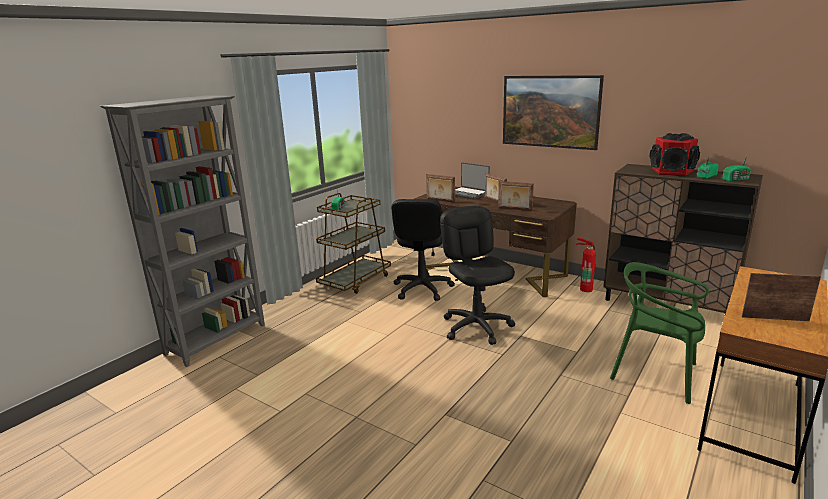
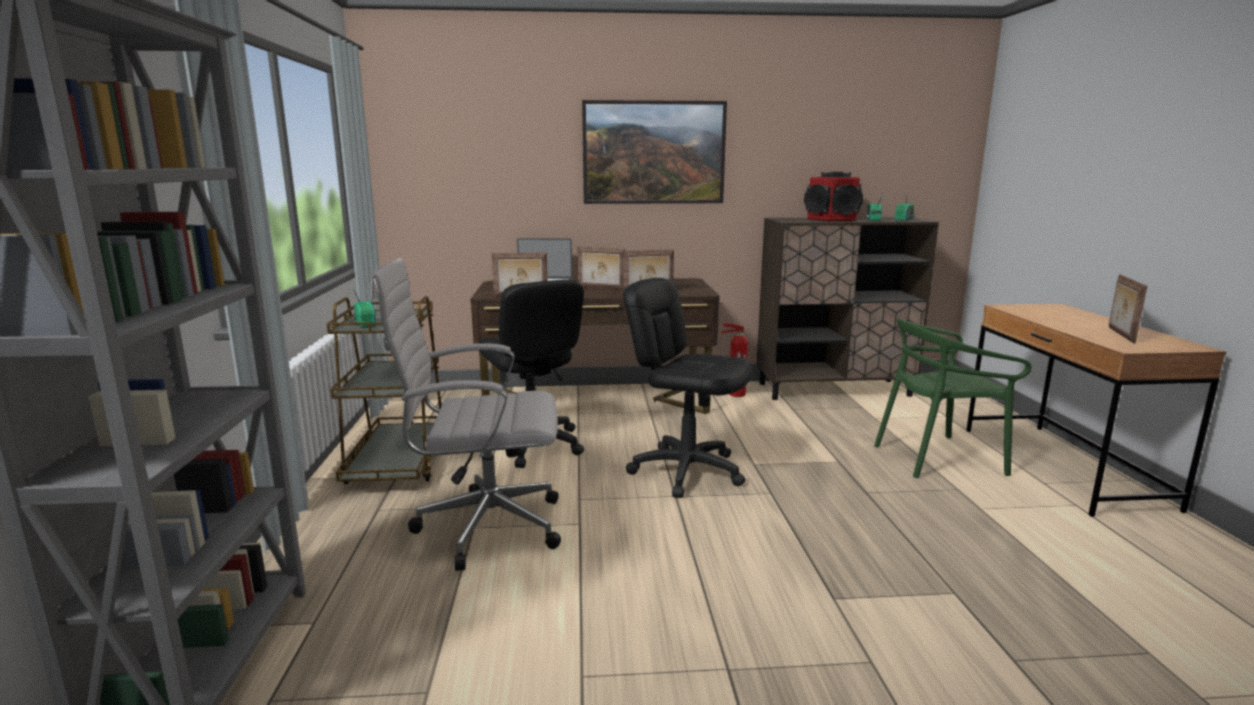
camera: 40 degrees left, 5 degrees down
picture frame [742,273,821,321] -> picture frame turned 45 degrees counterclockwise [1109,275,1147,344]
none -> white office chair [371,258,561,571]

